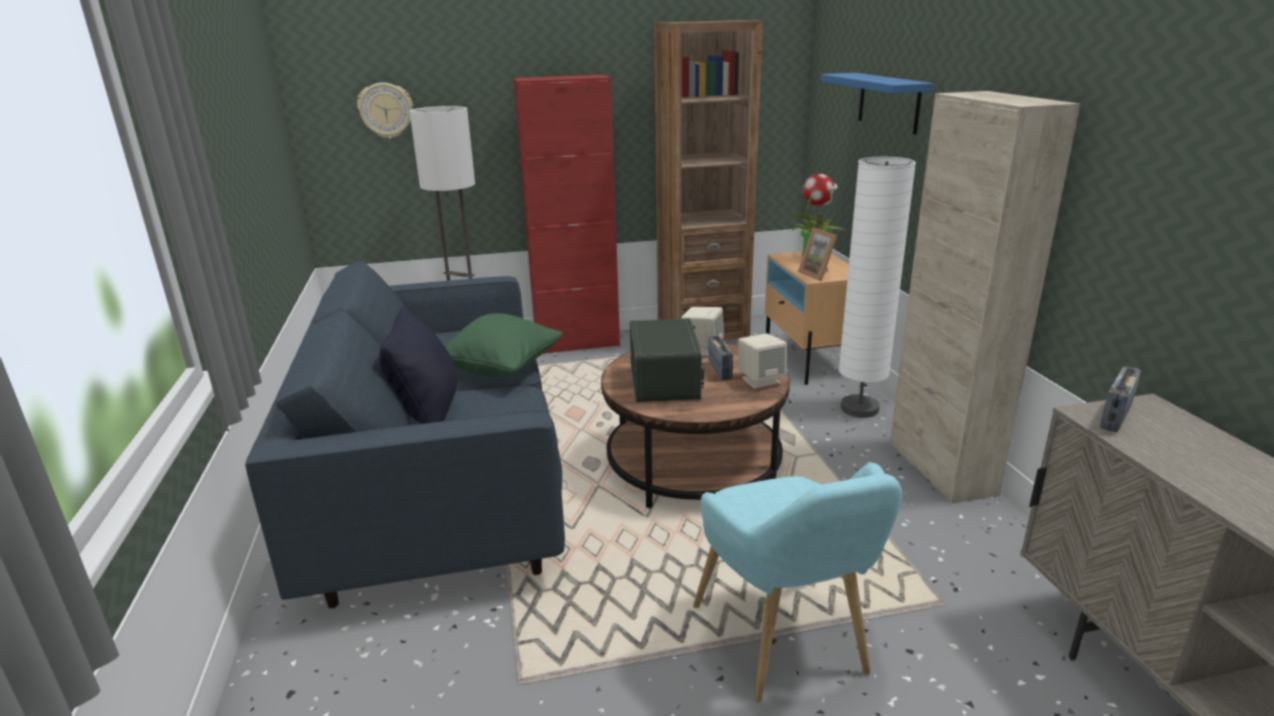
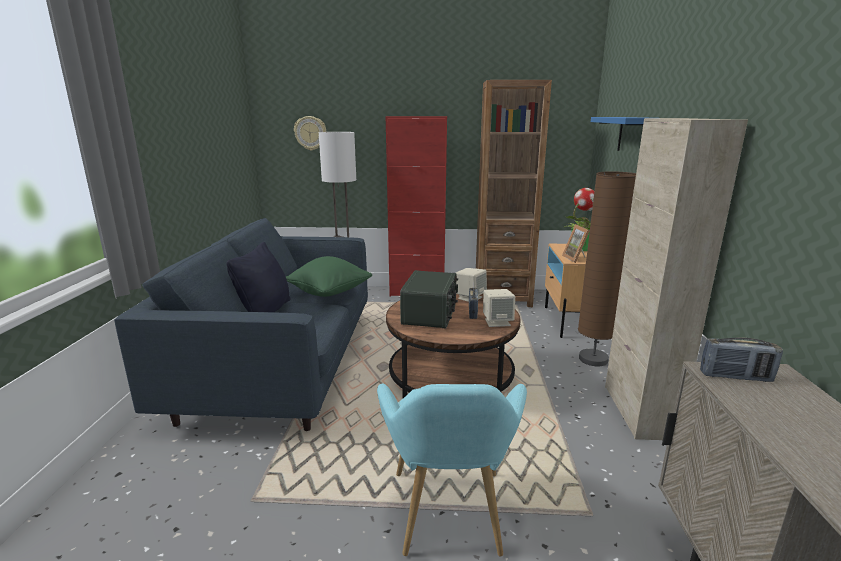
camera: 15 degrees right, 5 degrees down
white floor lamp [839,157,916,418] -> brown floor lamp [578,171,636,366]
radio [1100,366,1141,432] -> radio turned 135 degrees counterclockwise [700,338,783,382]

